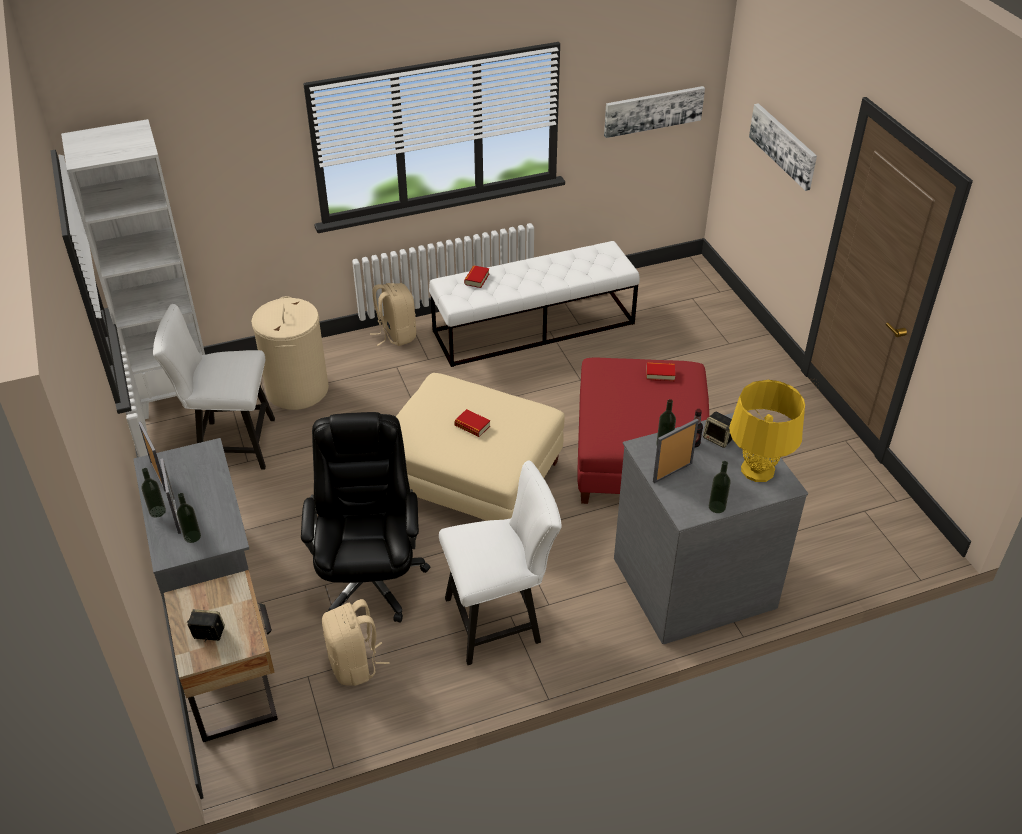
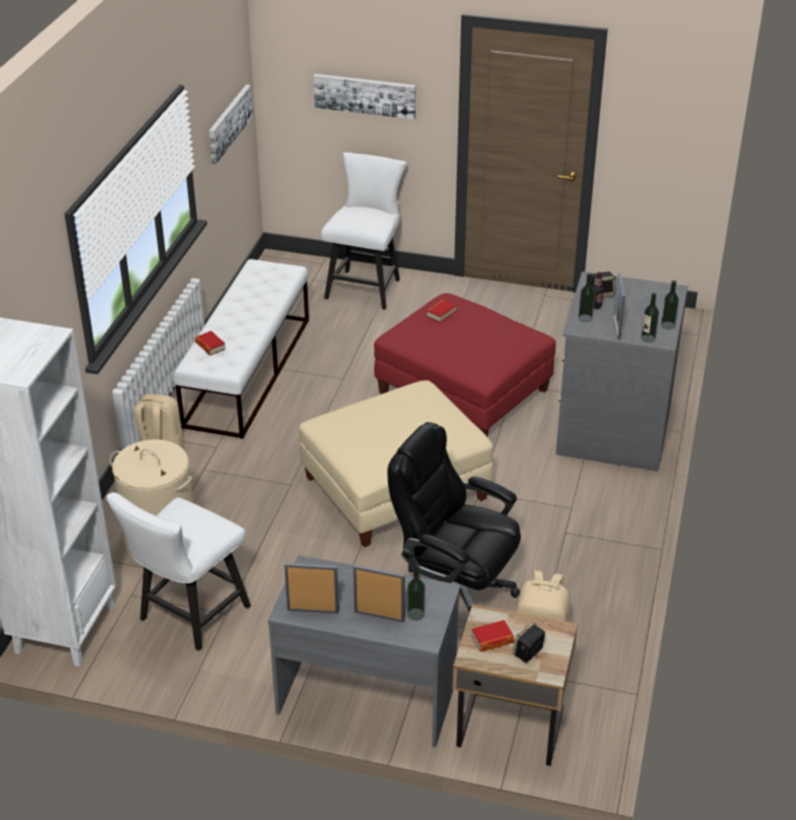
camera: 55 degrees left, 5 degrees down
bottle [142,468,166,518] -> bottle moved to [641,293,659,343]
white chair [439,460,562,665] -> white chair moved to [321,152,407,310]
book [454,409,490,437] -> book moved to [471,620,514,652]
yellow table lamp [730,380,805,482] -> none

